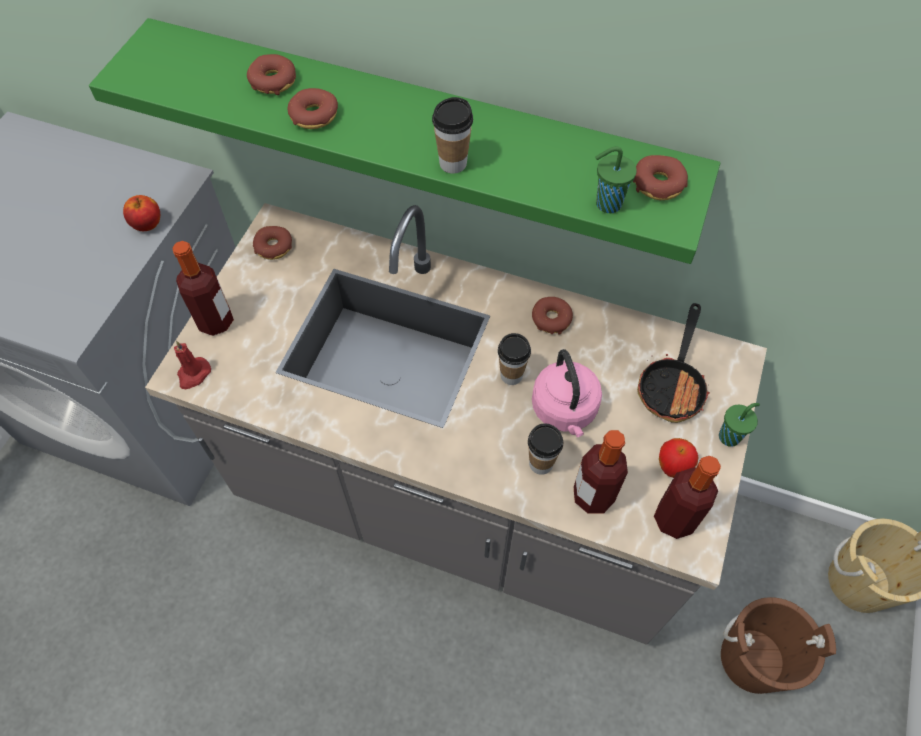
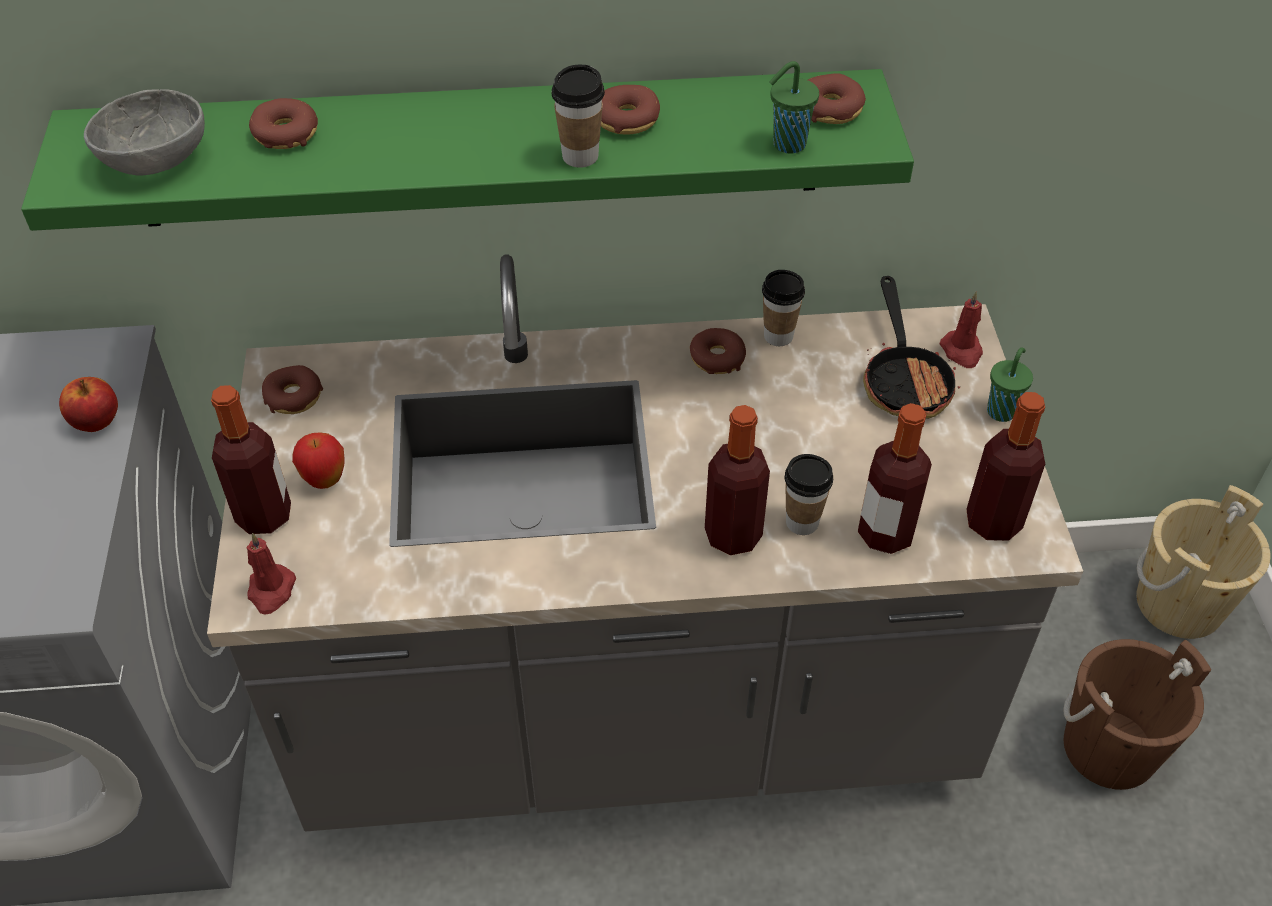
camera: 25 degrees left, 10 degrees down
donut [288,88,338,129] -> donut moved to [601,85,660,135]
cup [498,333,531,385] -> cup moved to [762,270,805,346]
pink kettle [532,349,602,437] -> none
apple [659,438,699,478] -> apple moved to [292,432,345,489]
none -> grey bowl [84,89,205,176]
none -> bottle [705,405,770,555]
none -> red candle [940,291,983,368]

